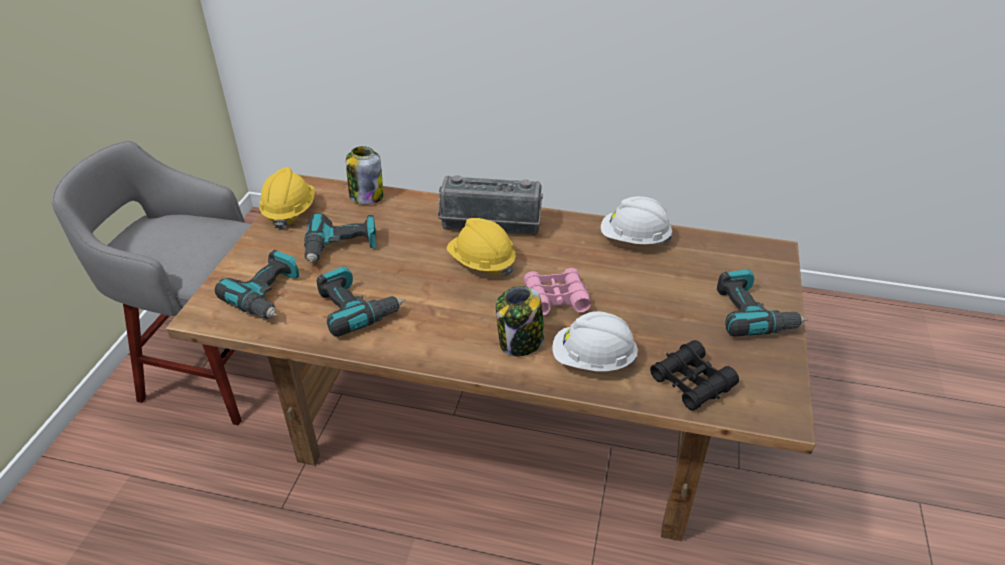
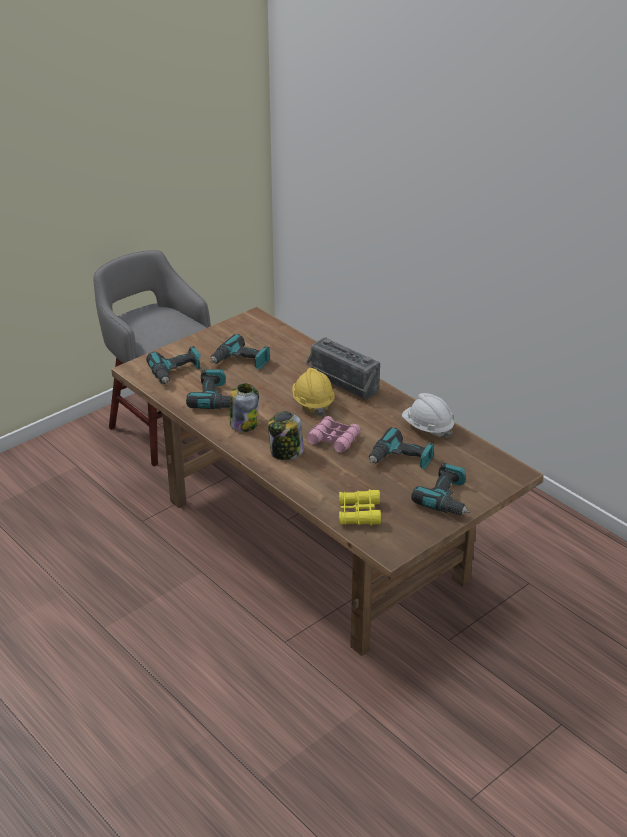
camera: 35 degrees right, 5 degrees down
yellow hard hat [259,167,315,230] -> none
jar [346,146,383,205] -> jar moved to [230,384,259,432]
white hard hat [552,311,638,371] -> none
black binoculars [650,340,739,411] -> yellow binoculars [339,489,381,526]
none -> power drill [369,427,434,469]

